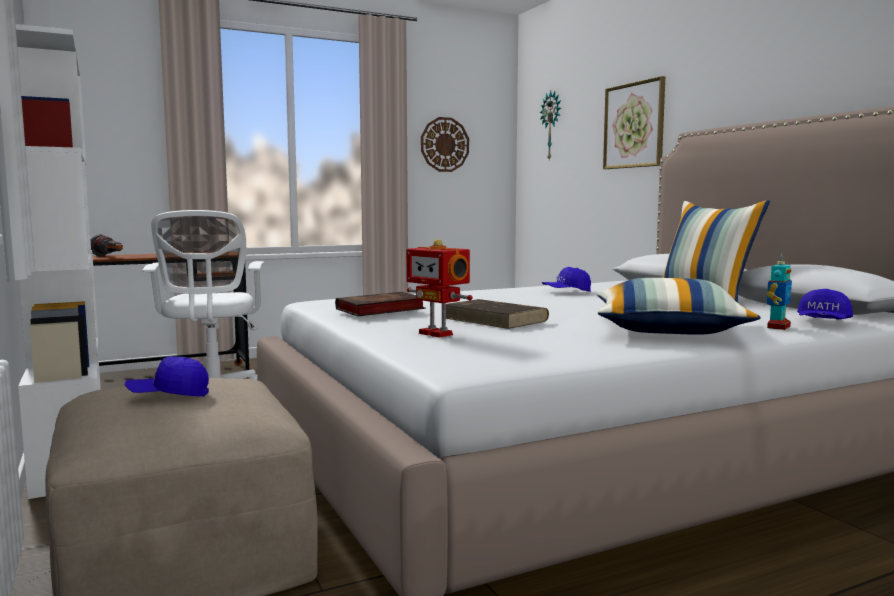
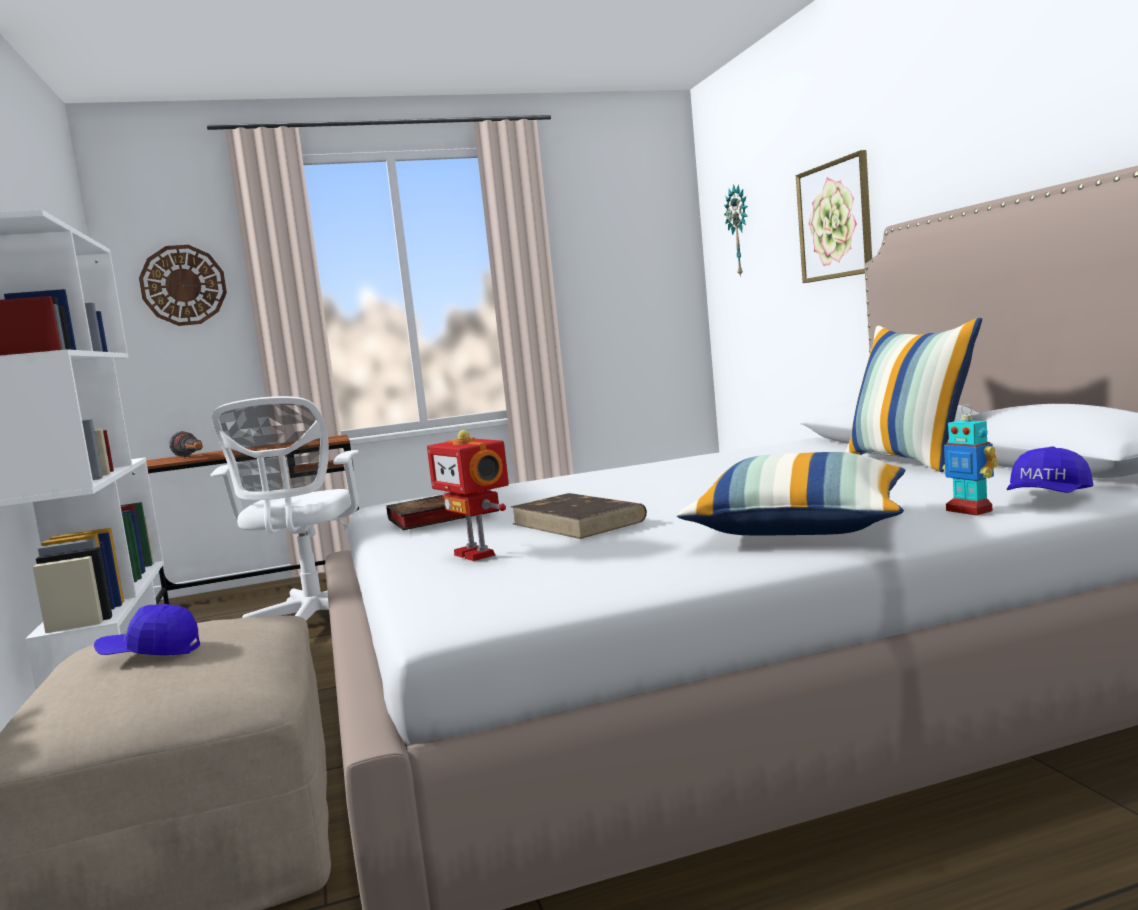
camera: 10 degrees right, 0 degrees up
wall clock [421,117,469,172] -> wall clock moved to [139,245,227,326]
blue cap [542,267,591,292] -> none
toy robot [767,253,792,330] -> toy robot turned 105 degrees clockwise [942,404,998,516]

